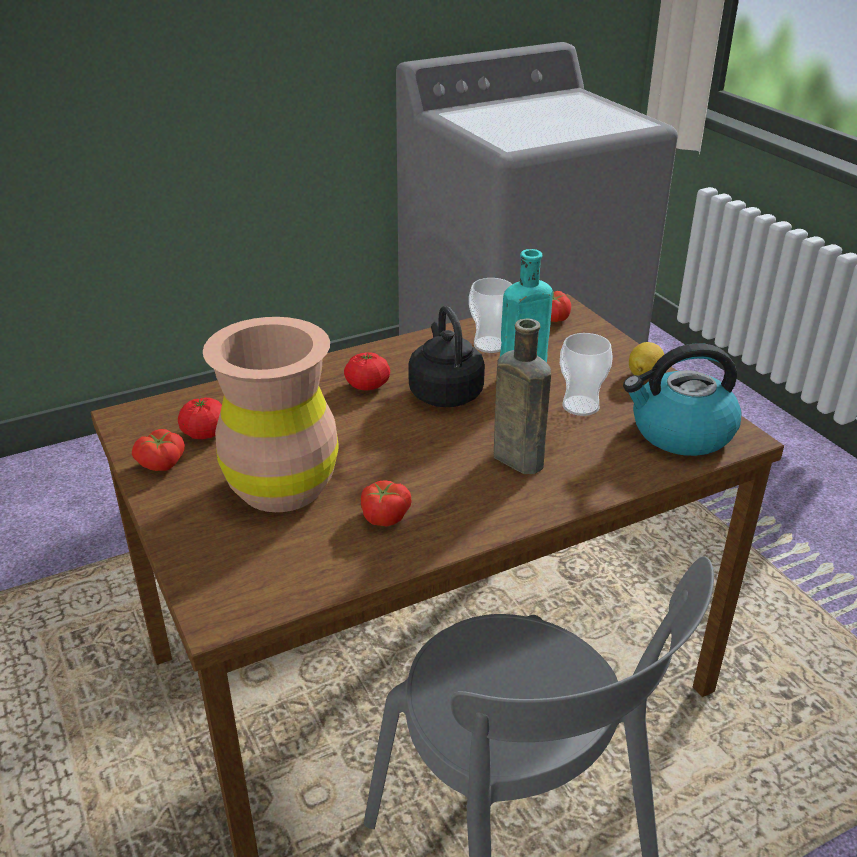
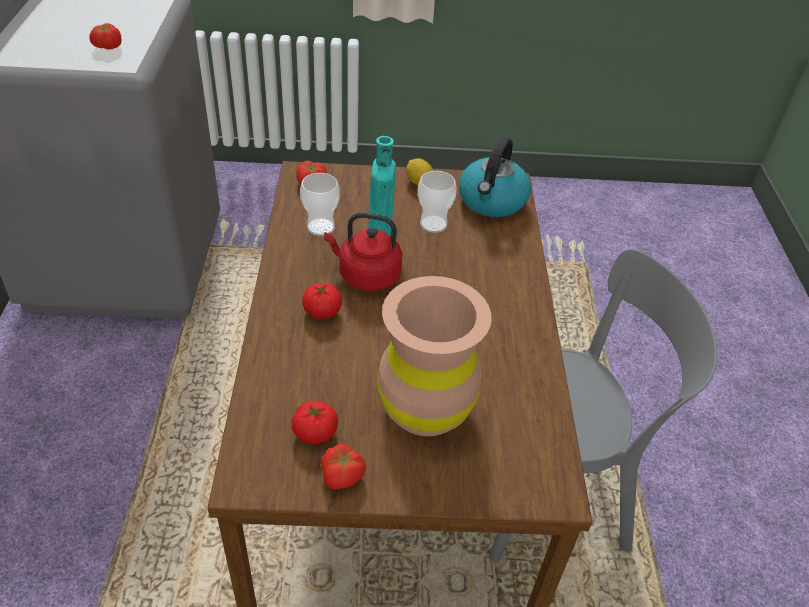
camera: 65 degrees left, 10 degrees up
tomato [361,480,412,526] -> tomato moved to [89,23,121,50]
black kettle [408,306,485,407] -> red kettle [324,212,402,291]
brown bottle [494,318,551,474] -> none

